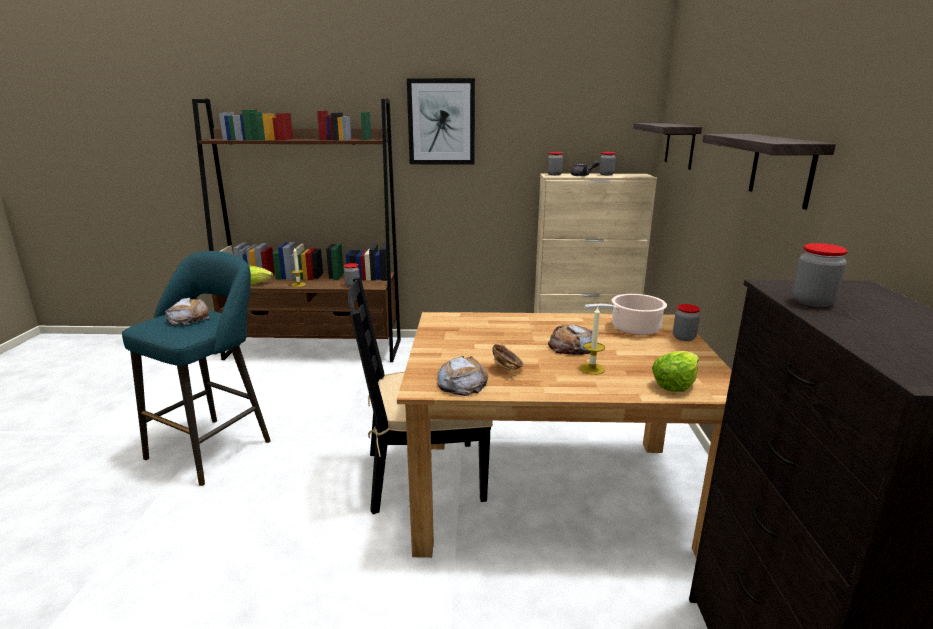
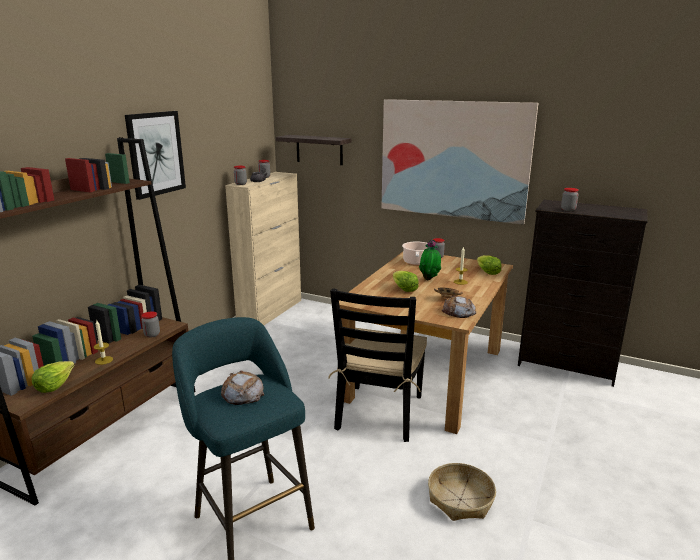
camera: 65 degrees left, 0 degrees up
bread [548,325,593,355] -> potted plant [419,240,441,280]
shelf [702,134,836,210] -> picture [382,99,538,225]
none -> lettuce [393,271,419,292]
none -> basket [428,463,496,521]

